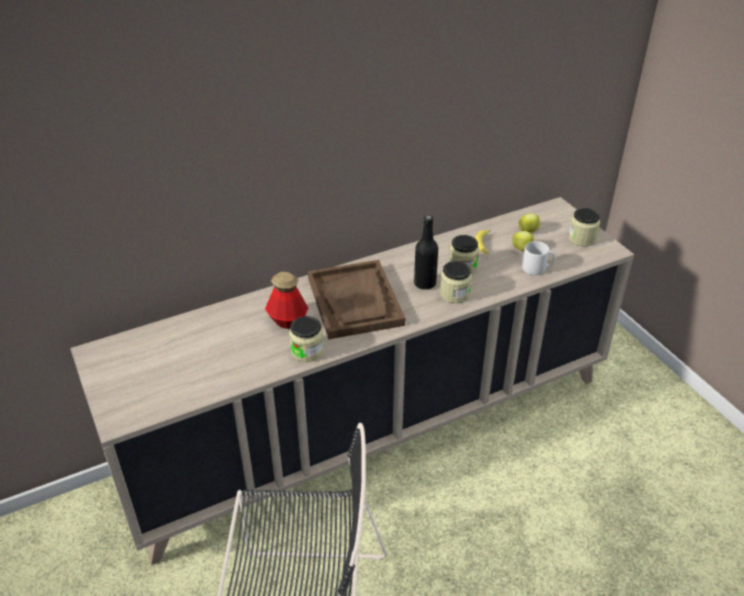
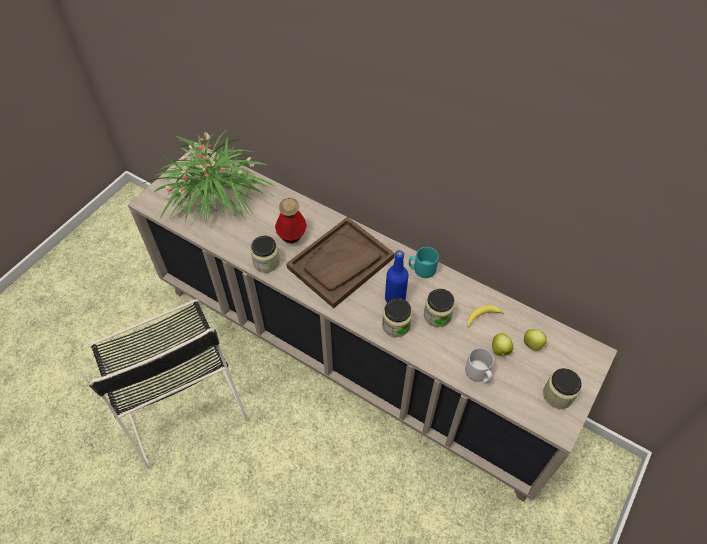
camera: 60 degrees right, 15 degrees up
black bottle [414,215,438,290] -> blue bottle [385,250,409,303]
none -> potted plant [142,129,276,223]
none -> turquoise mug [409,247,439,278]

